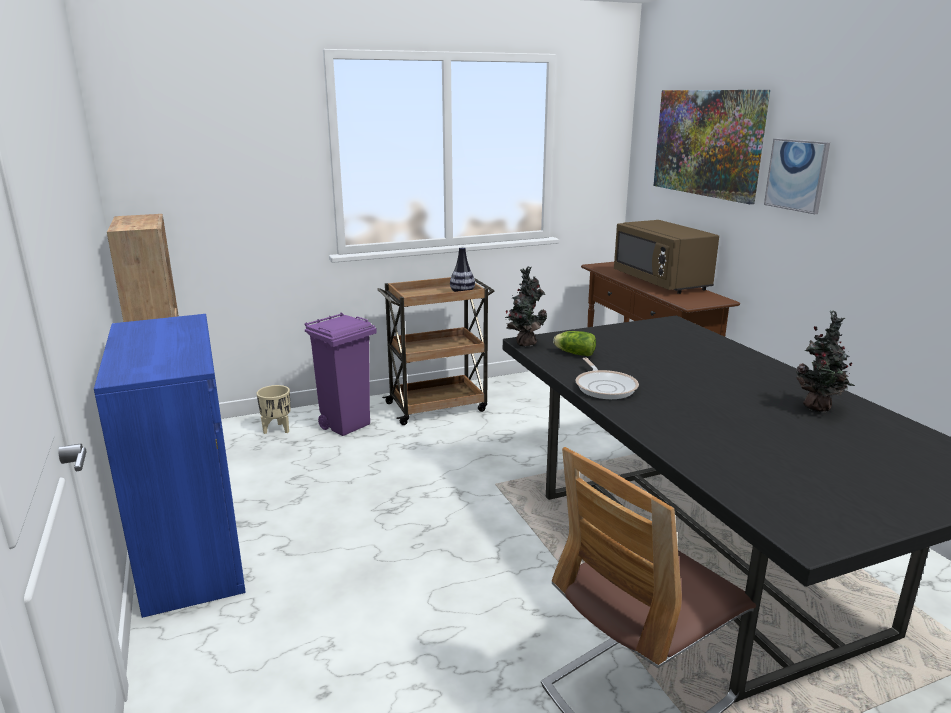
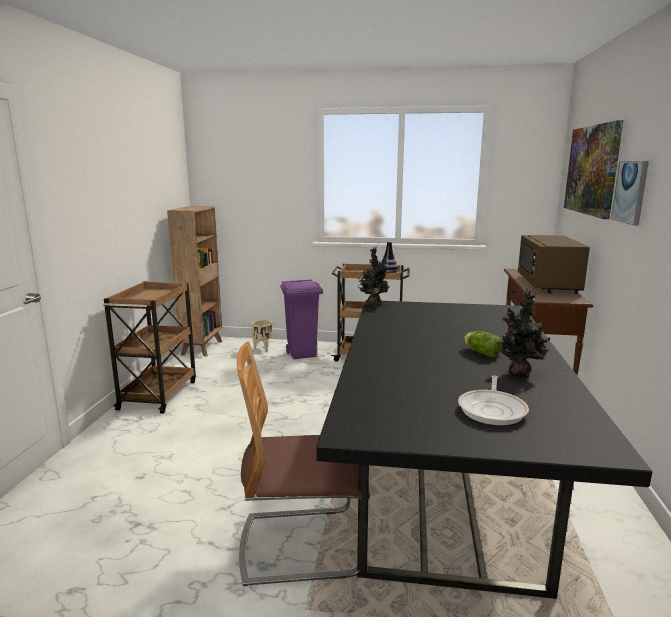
camera: 30 degrees right, 5 degrees down
blue cabinet [94,314,246,618] -> brown cart [103,281,196,414]
lettuce [553,331,596,356] -> lettuce moved to [464,331,502,357]
frying pan [576,358,639,399] -> frying pan moved to [458,376,529,425]

